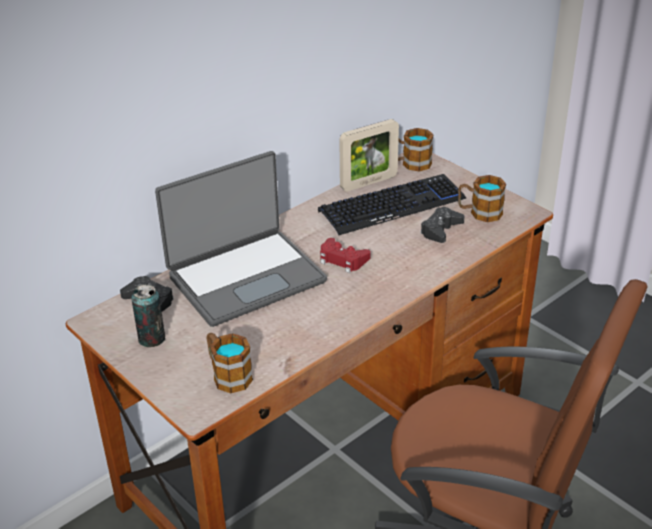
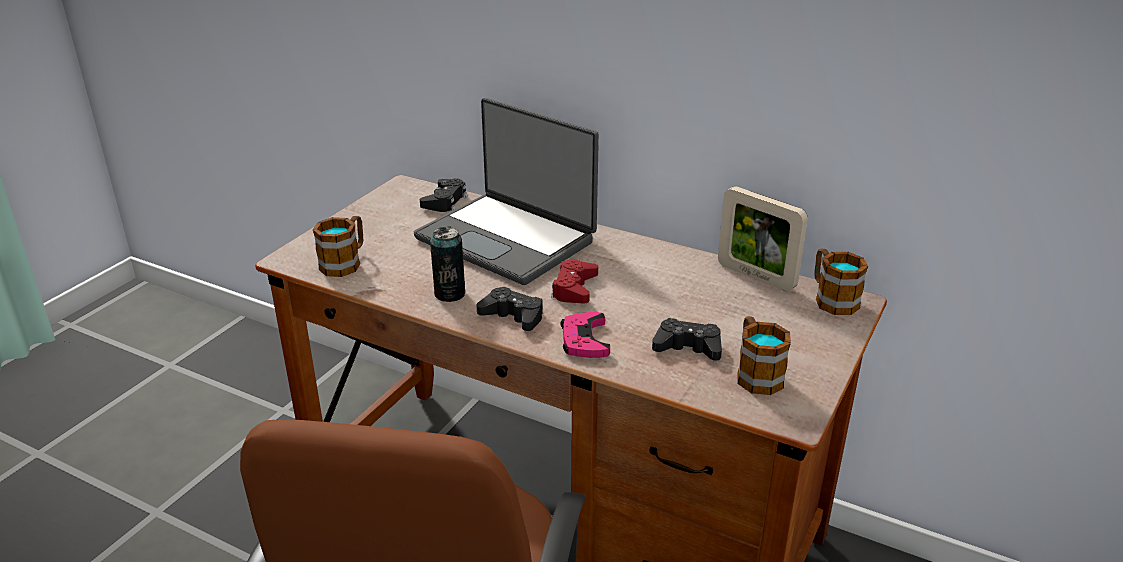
camera: 70 degrees right, 5 degrees down
can [131,284,165,347] -> can moved to [430,227,465,302]
keyboard [318,174,466,235] -> none
none -> black game controller [476,287,543,331]
none -> pink game controller [561,312,610,358]

